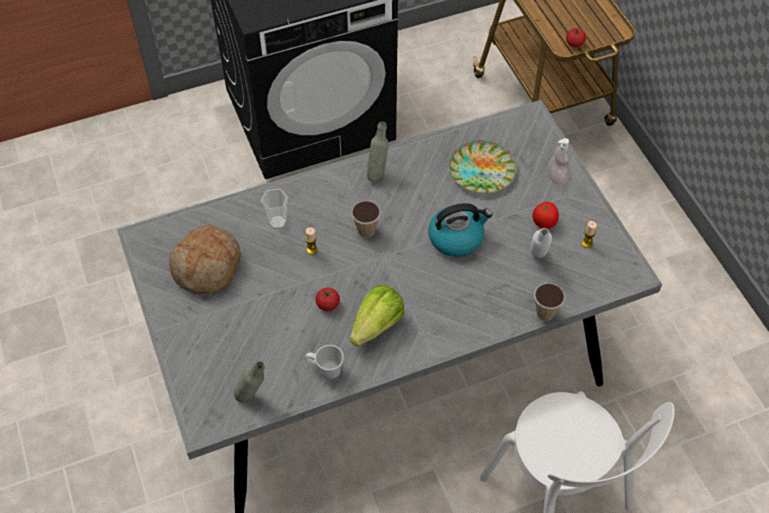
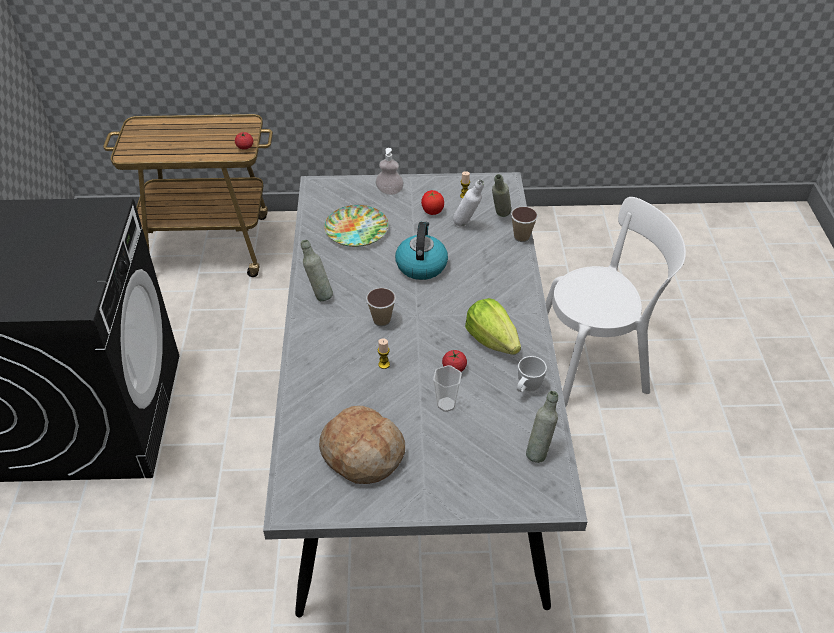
camera: 70 degrees left, 10 degrees down
cup [261,189,288,229] -> cup moved to [433,365,462,412]
none -> grey bottle [492,174,511,217]

